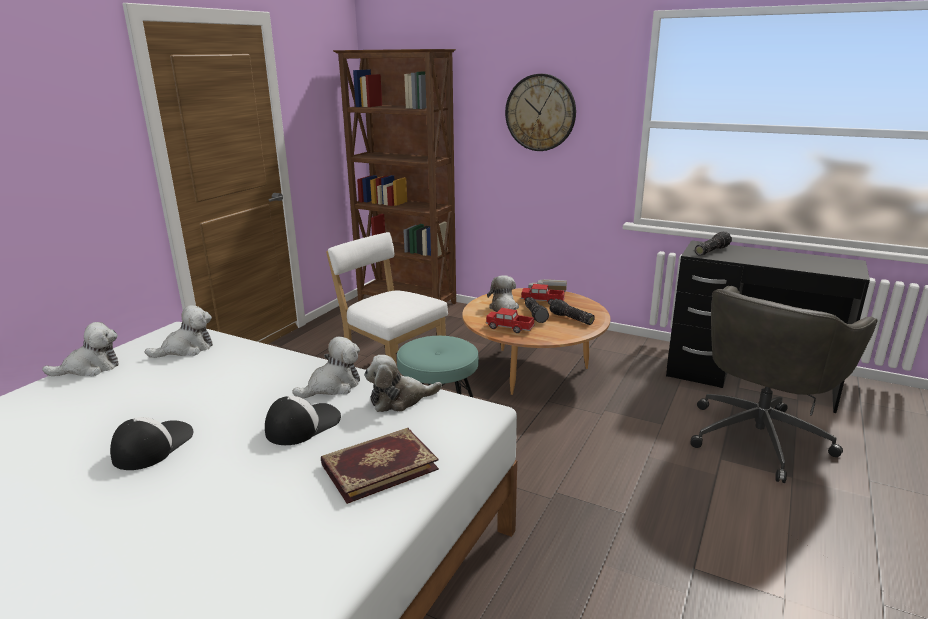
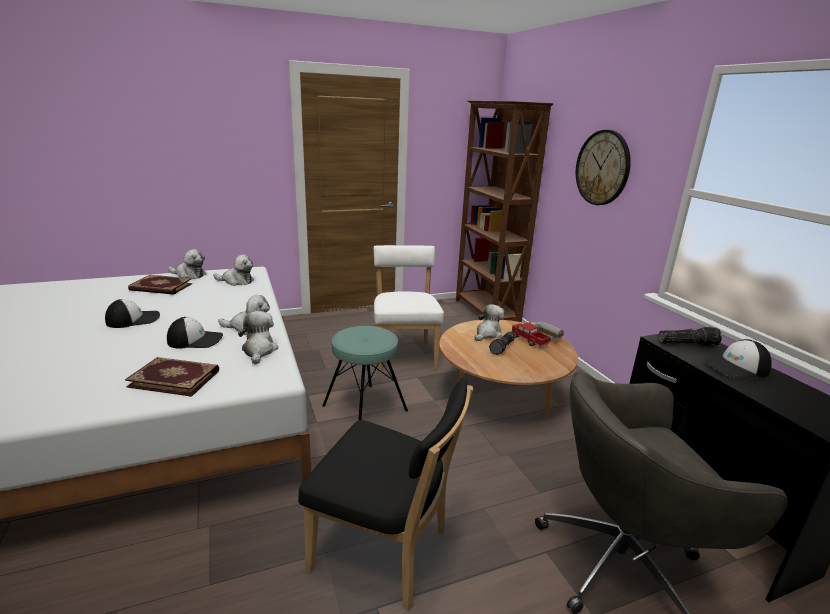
camera: 40 degrees right, 0 degrees up
plush toy [364,355,442,412] -> plush toy turned 60 degrees clockwise [238,311,278,365]
toy truck [486,308,535,333] -> none
flashlight [550,299,595,325] -> none
none -> book [128,275,192,295]
none -> black chair [298,378,473,611]
none -> cap [704,339,772,380]

